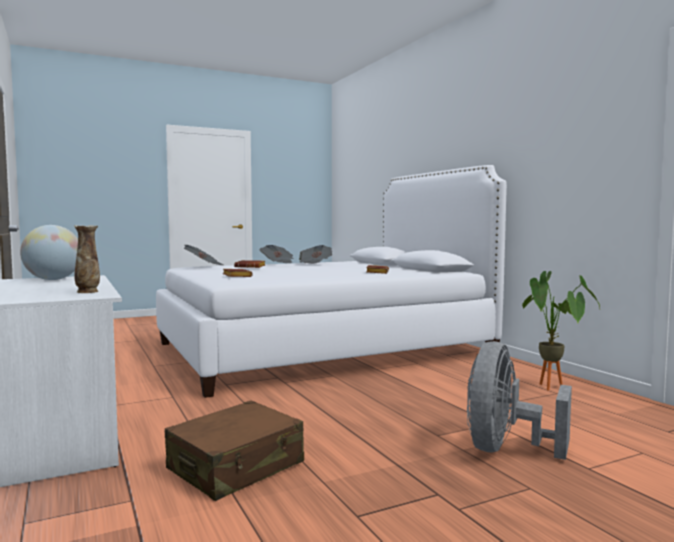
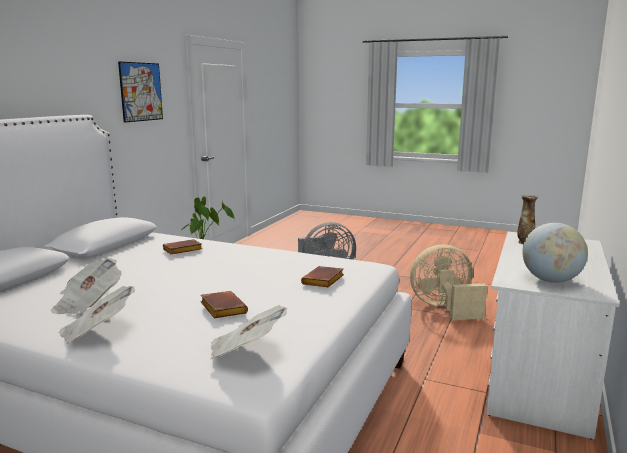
camera: 130 degrees left, 10 degrees up
brown suitcase [165,401,304,501] -> beige fan [410,244,487,320]
none -> picture [118,61,163,123]

